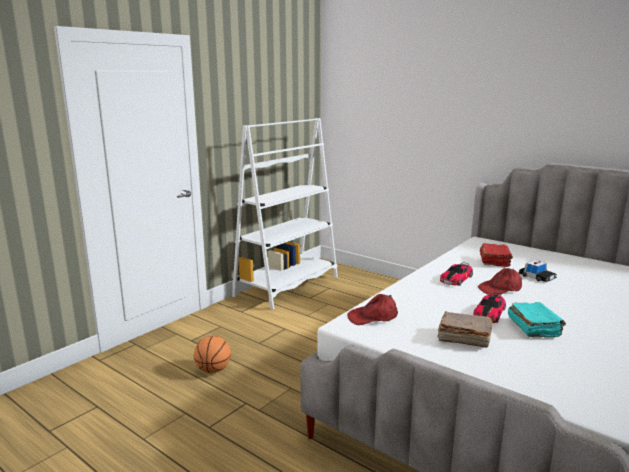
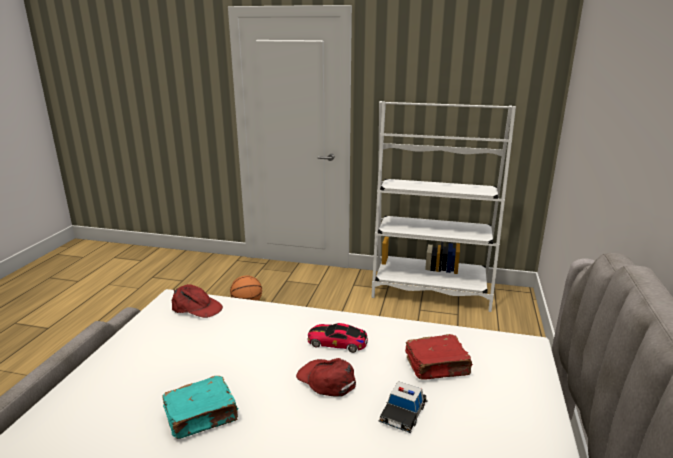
camera: 65 degrees right, 5 degrees up
red cap [347,294,398,325] -> red cap turned 150 degrees clockwise [172,284,223,318]
brown book [437,312,492,348] -> none
toy car [473,293,506,323] -> none

